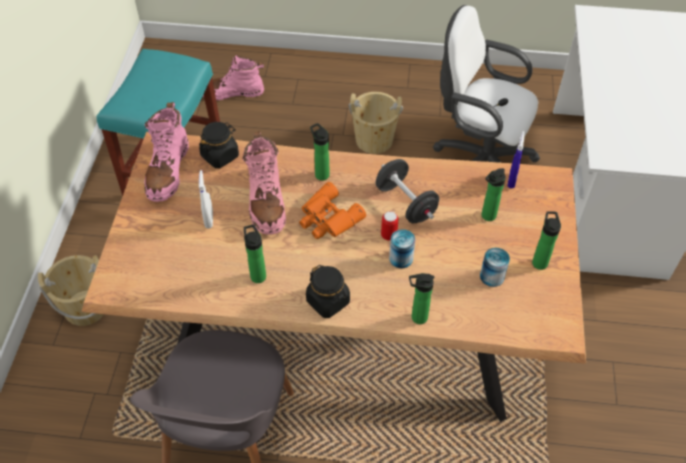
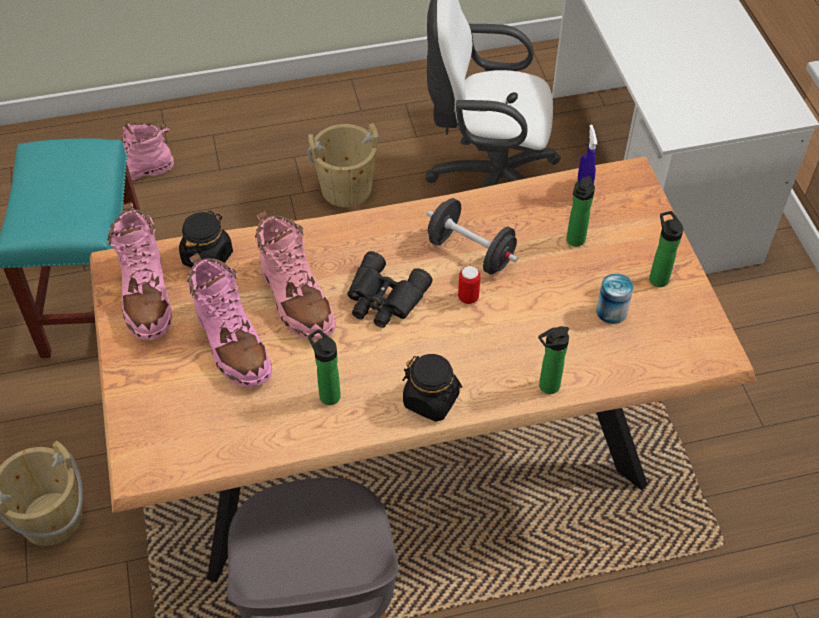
camera: 20 degrees left, 0 degrees up
white spray bottle [199,170,213,229] -> pink boot [187,253,272,387]
orange binoculars [299,182,366,239] -> black binoculars [347,251,432,328]
bottle [310,123,330,181] -> none
can [389,229,415,268] -> none

